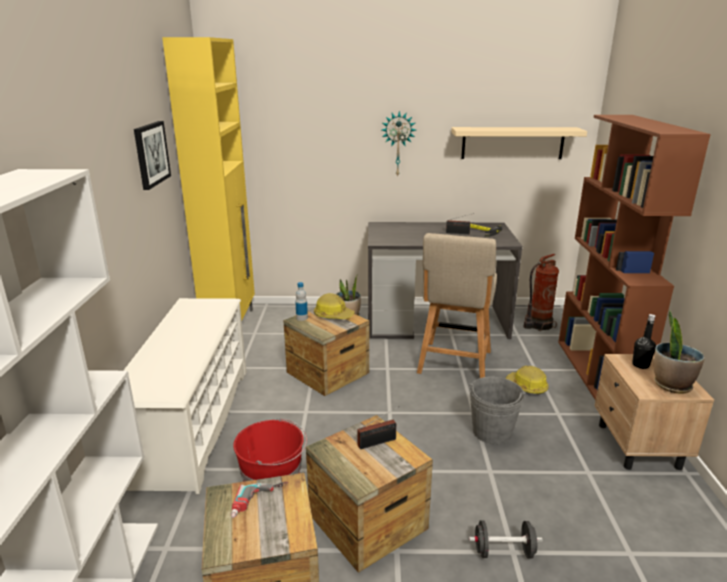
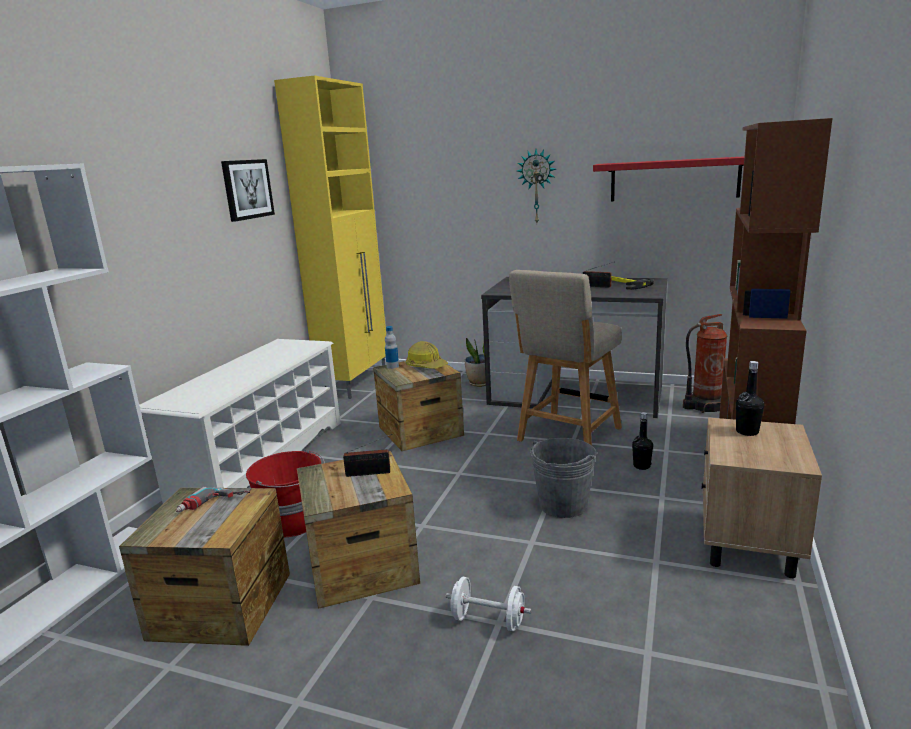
camera: 20 degrees right, 5 degrees down
beige shelf [451,127,587,159] -> red shelf [593,156,745,201]
black dumbbell [469,520,543,559] -> white dumbbell [446,577,532,631]
hard hat [505,366,549,395] -> black bottle [632,412,653,470]
potted plant [654,310,705,394] -> none

